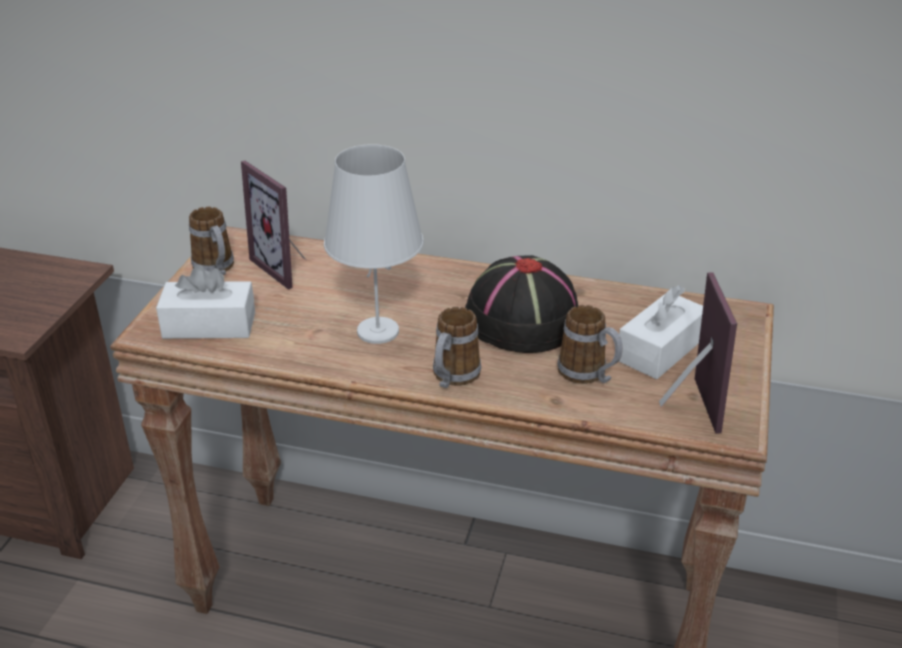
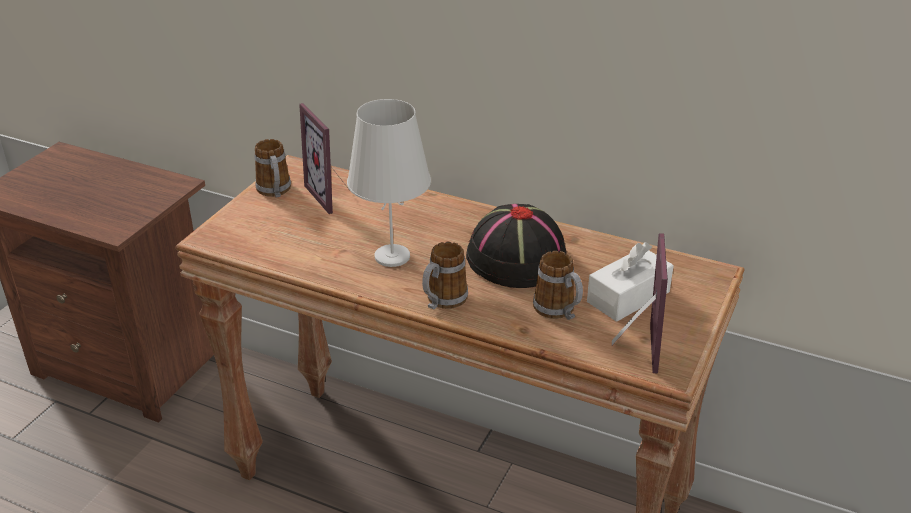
camera: 10 degrees right, 0 degrees up
white tissue box [156,264,255,339] -> none

